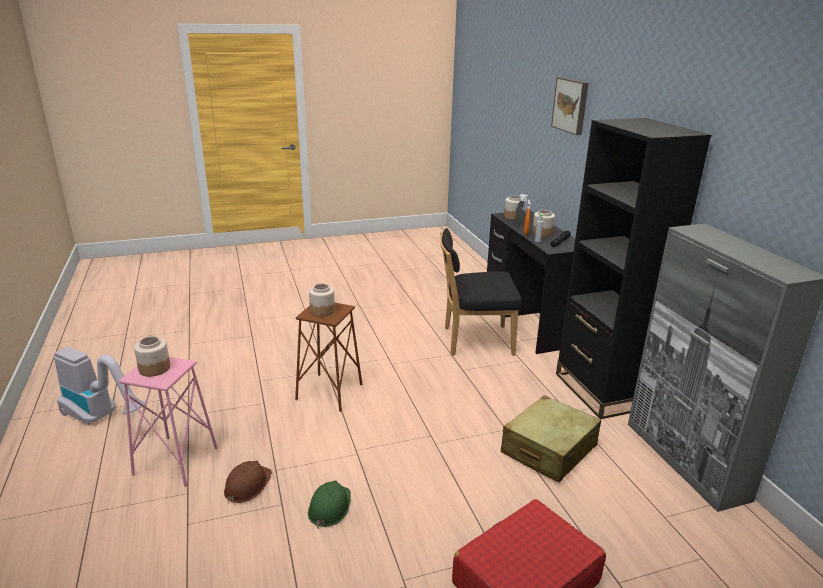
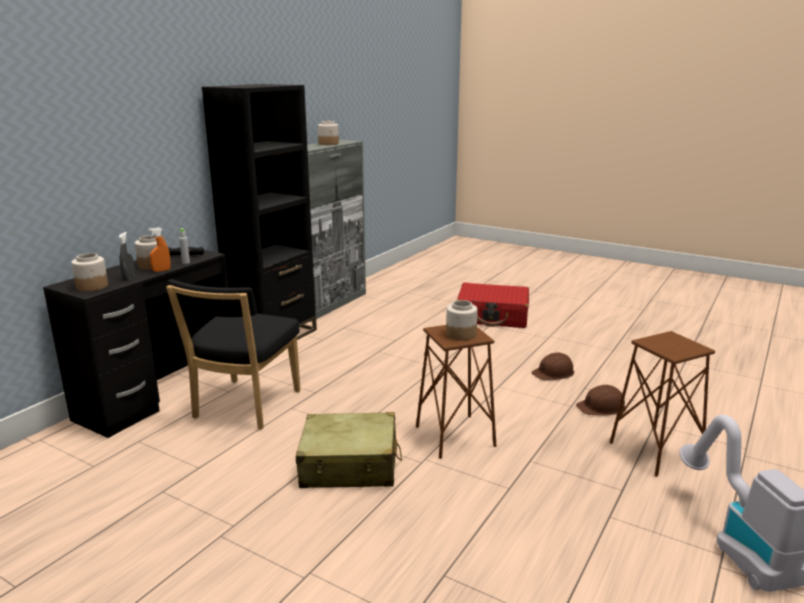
camera: 130 degrees left, 5 degrees down
pink stool [119,357,218,487] -> brown stool [610,331,715,477]
jar [134,336,170,377] -> jar moved to [318,121,339,145]
green hard hat [308,481,351,529] -> brown hard hat [531,352,574,380]
black chair [440,228,522,356] -> black chair turned 60 degrees clockwise [166,279,300,429]
beige suitcase [501,395,601,483] -> beige suitcase moved to [296,412,402,488]
picture [551,77,589,135] -> none

